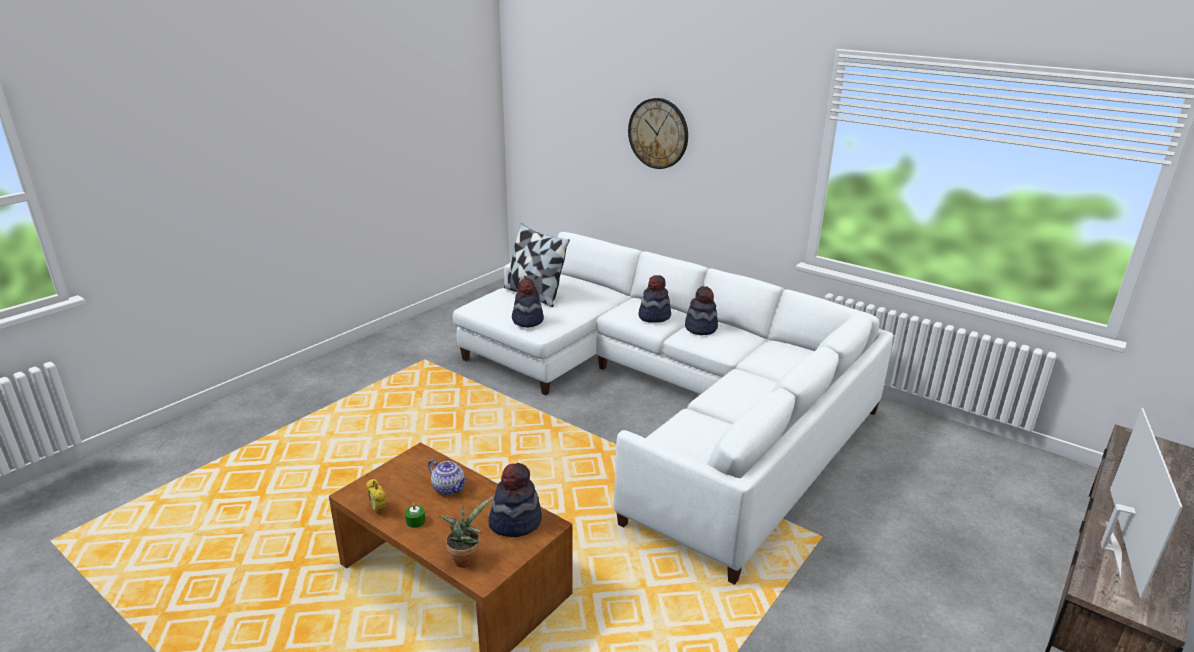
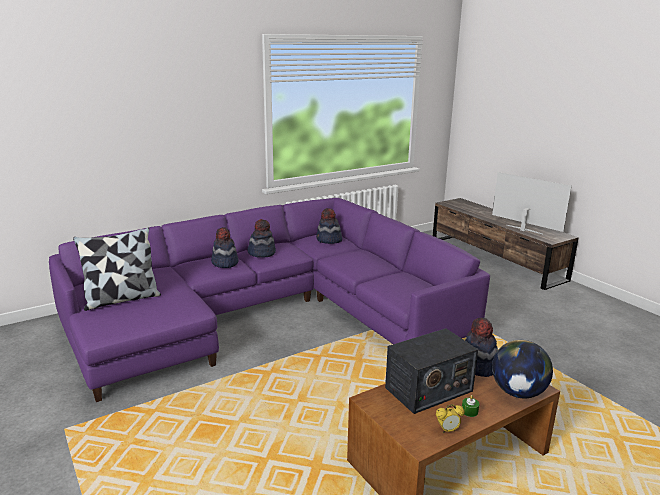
camera: 70 degrees left, 5 degrees down
teapot [428,459,467,495] -> radio [385,328,478,414]
potted plant [439,497,493,568] -> globe [492,340,553,398]
white sofa [453,232,893,585] -> purple sofa [49,198,490,402]
hat [512,278,544,328] -> hat moved to [316,208,342,244]
wall clock [628,98,688,169] -> none

